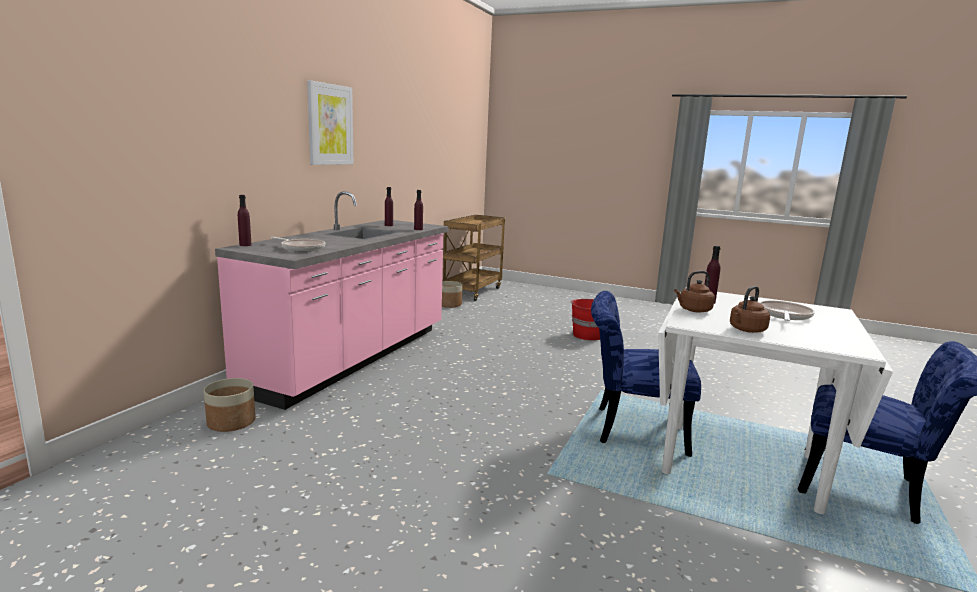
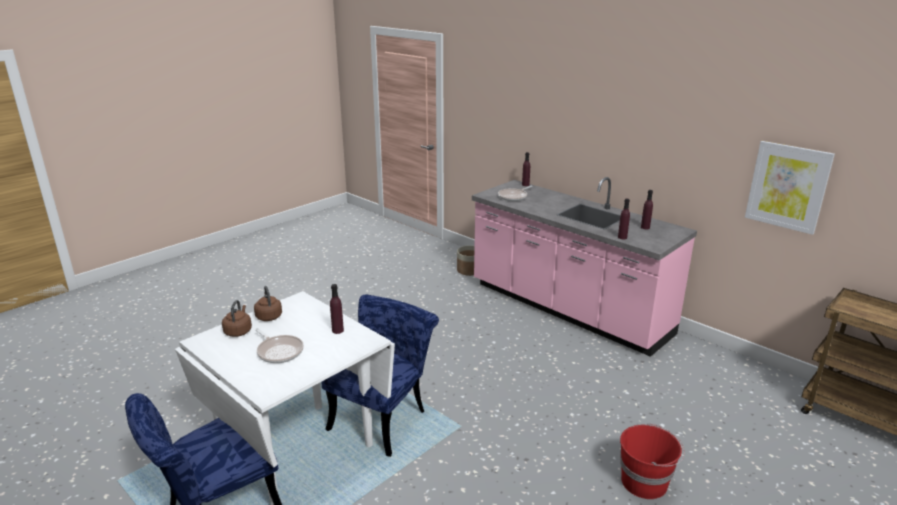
camera: 110 degrees right, 10 degrees up
picture [307,80,353,165] -> picture moved to [745,141,835,235]
planter [442,281,463,308] -> none
brown kettle [674,271,715,313] -> brown kettle moved to [222,300,252,337]

